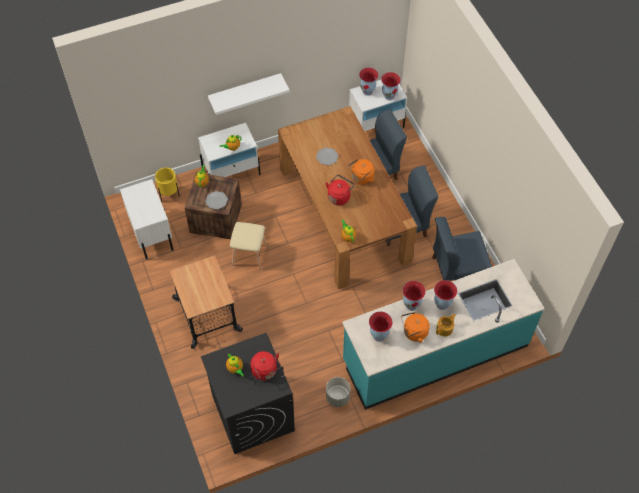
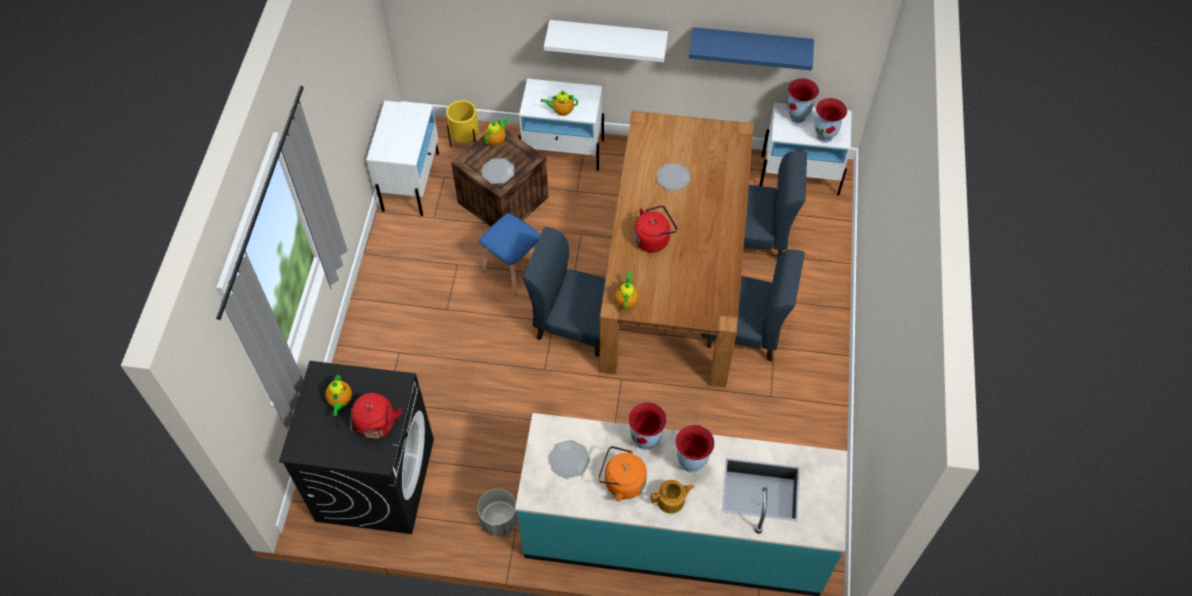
camera: 30 degrees right, 0 degrees up
cart [169,255,243,349] -> none
beige stool [230,222,267,270] -> blue stool [479,213,541,295]
orange kettle [348,159,375,185] -> none
vase [369,311,393,342] -> plate [548,440,590,479]
blue chair [432,217,492,281] -> blue chair moved to [523,227,606,357]
none -> blue shelf [689,27,814,71]

